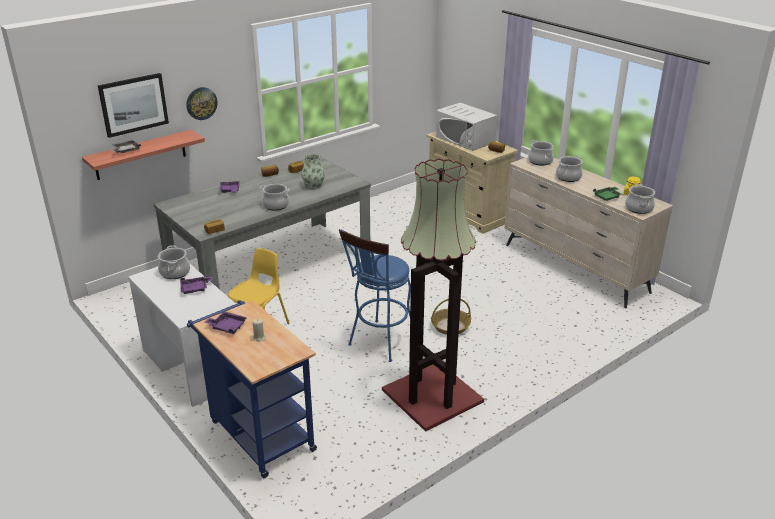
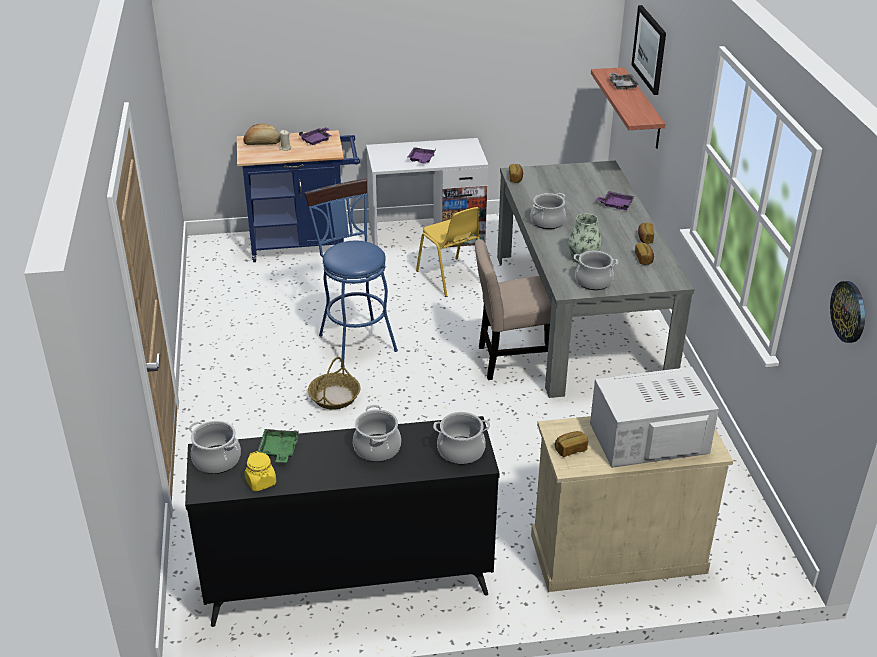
camera: 120 degrees right, 5 degrees up
cooking pot [158,245,190,279] -> cooking pot moved to [574,251,618,290]
wall clock [186,87,218,120] -> wall clock moved to [830,281,865,343]
floor lamp [382,159,484,432] -> none
beige dresser [505,157,673,308] -> black dresser [185,416,500,627]
none -> bread [243,123,281,145]
none -> beige chair [475,239,551,380]

